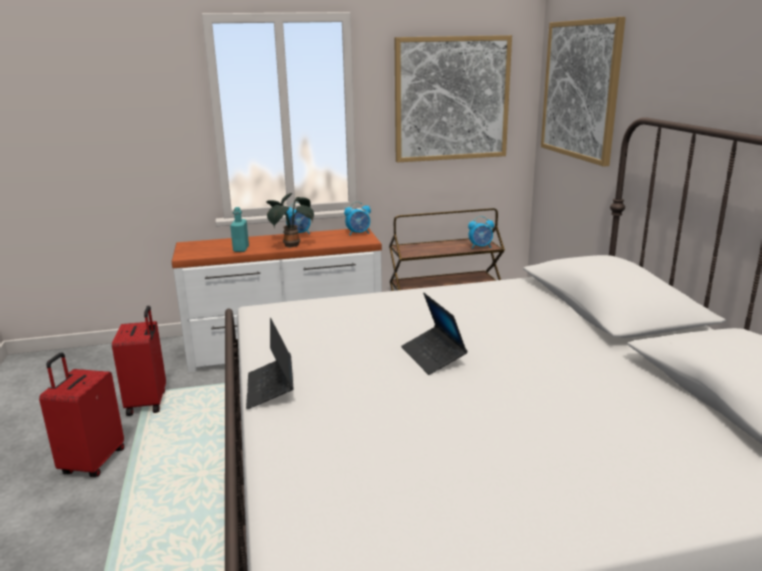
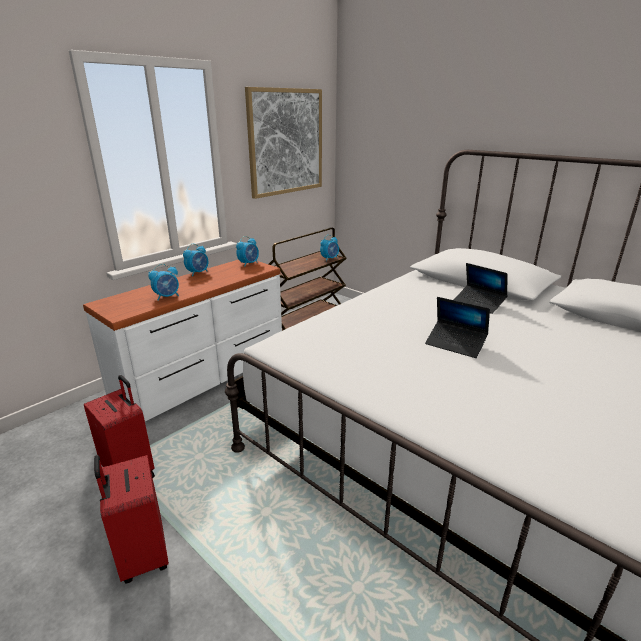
camera: 35 degrees left, 5 degrees up
turquoise bottle [230,207,249,252] -> alarm clock [148,264,179,301]
laptop [246,318,294,409] -> laptop moved to [454,263,508,314]
potted plant [266,193,314,248] -> none
picture [541,17,626,167] -> none

